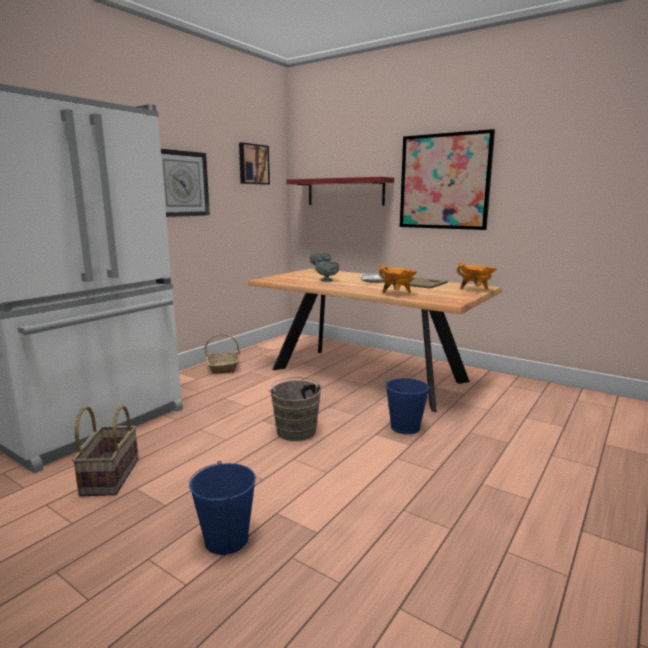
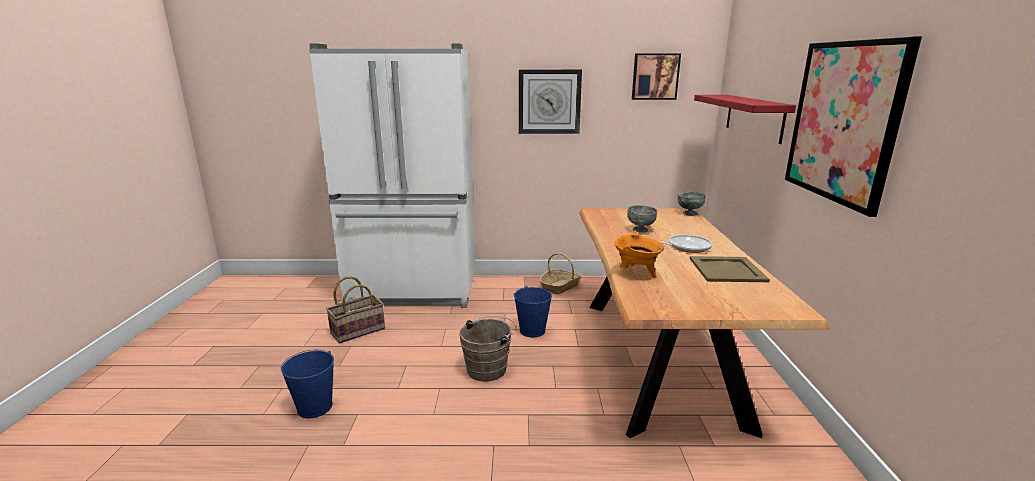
camera: 55 degrees right, 5 degrees up
blue bucket [385,378,430,434] -> blue bucket moved to [514,286,552,338]
orange cooking pot [457,262,497,289] -> none

